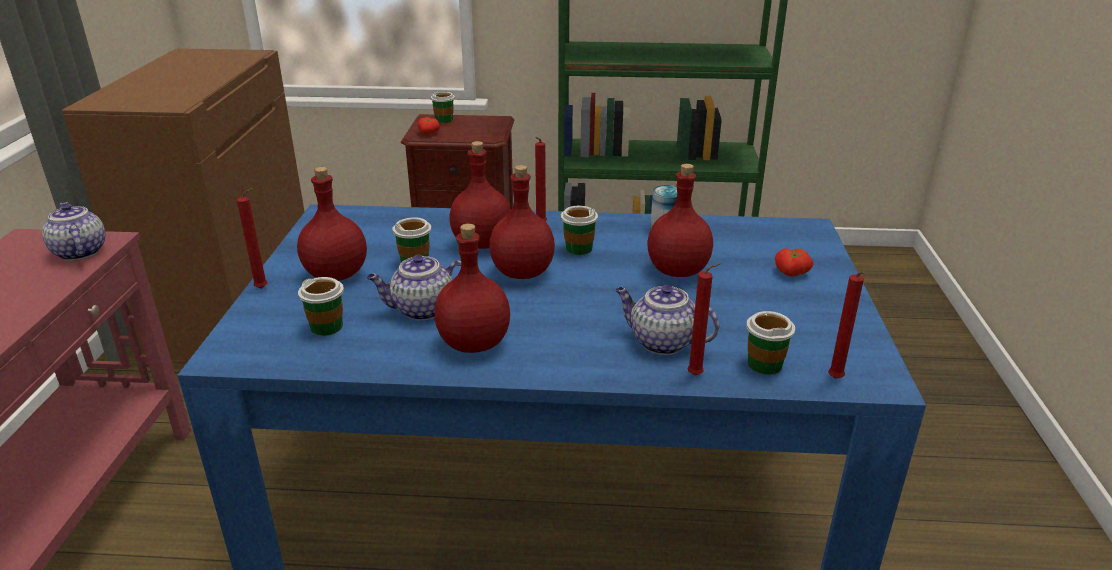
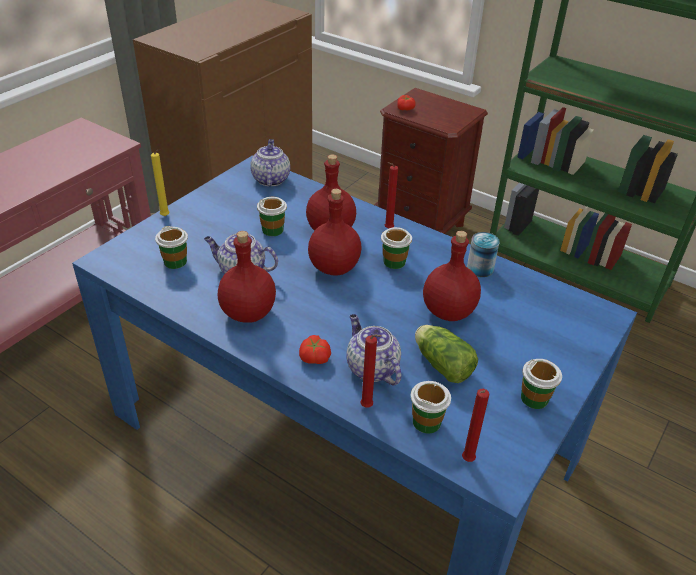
camera: 30 degrees right, 10 degrees up
teapot [42,202,105,261] -> teapot moved to [250,139,290,186]
red candle [237,188,267,289] -> yellow candle [151,149,169,216]
red bottle [297,167,367,281] -> none
cup [431,92,455,123] -> cup moved to [521,359,562,409]
tomato [775,248,813,277] -> tomato moved to [299,335,331,364]
none -> lettuce [415,325,478,383]

